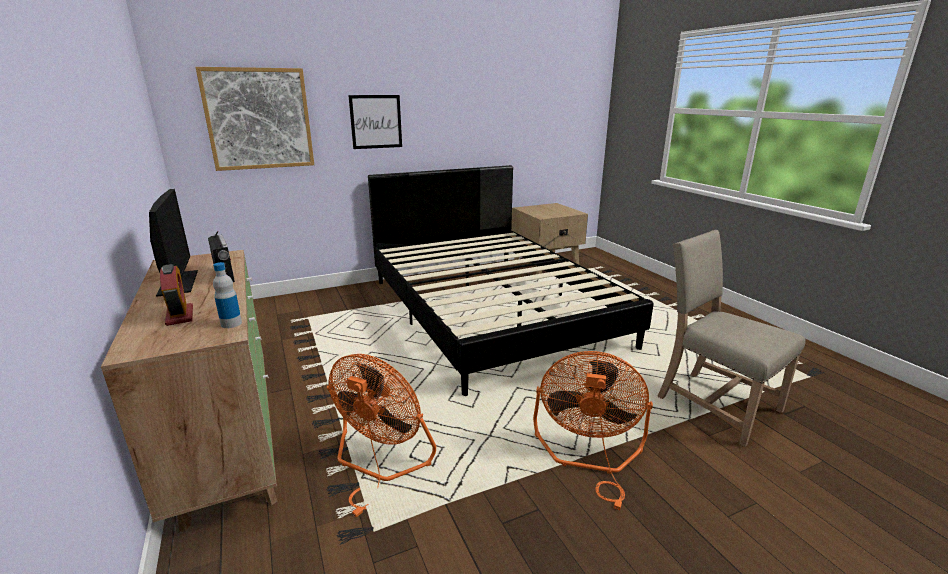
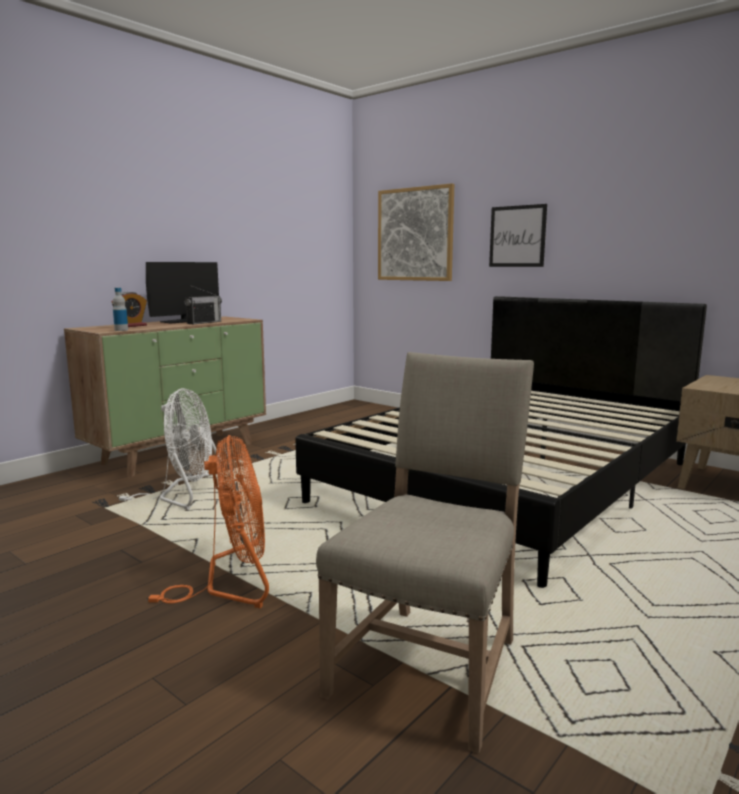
camera: 65 degrees right, 10 degrees down
orange fan [327,354,436,517] -> white fan [119,388,221,510]

